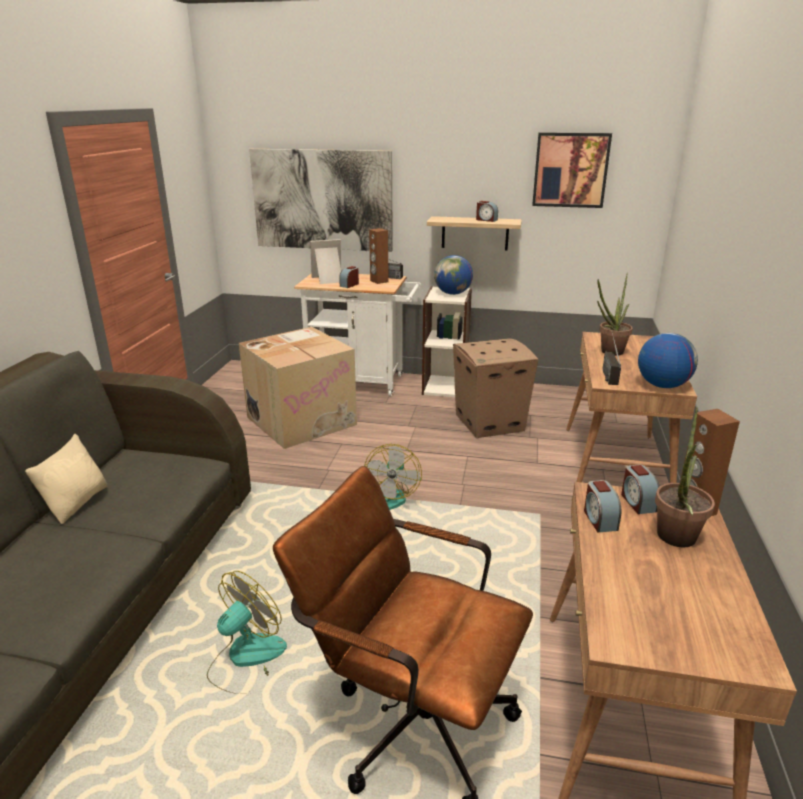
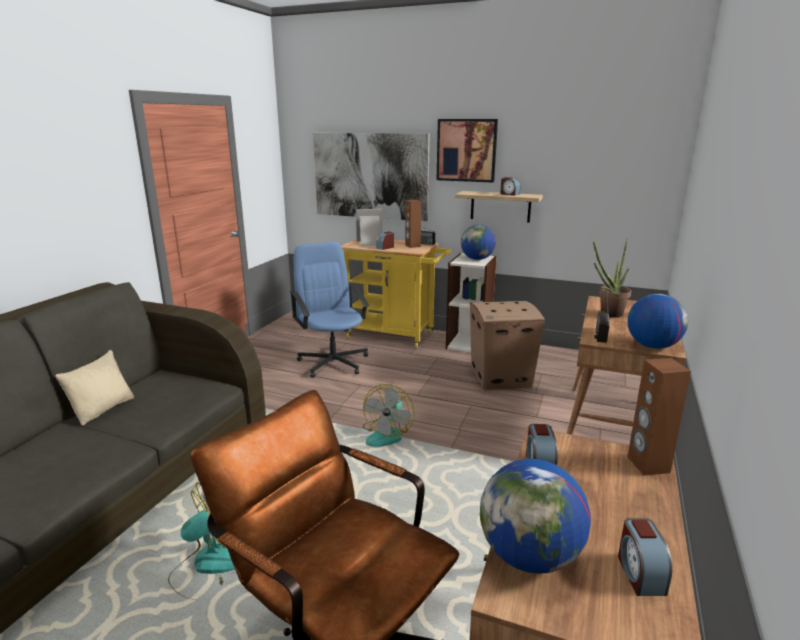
camera: 10 degrees right, 5 degrees down
cardboard box [239,327,357,449] -> blue office chair [290,241,369,378]
white cart [294,274,421,396] -> yellow cart [341,239,451,348]
picture [532,132,612,208] -> picture moved to [437,119,498,183]
alarm clock [621,465,660,514] -> alarm clock moved to [618,518,672,596]
potted plant [655,407,715,547] -> none
none -> globe [480,459,591,574]

